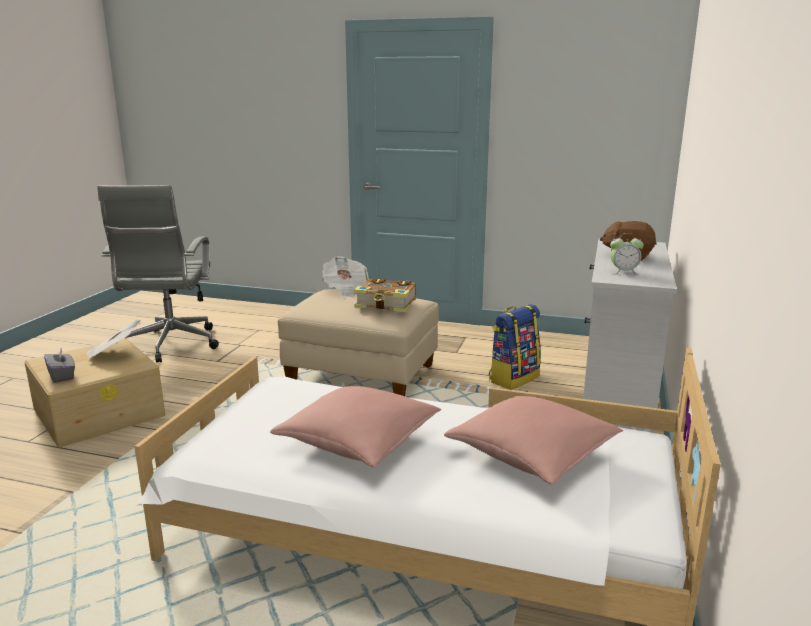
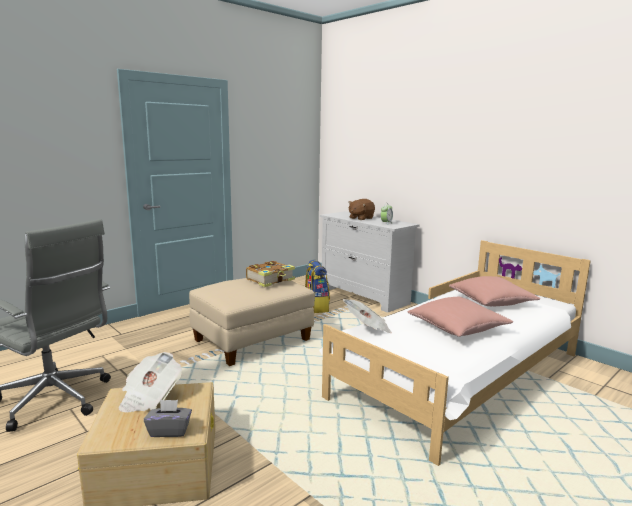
camera: 60 degrees left, 5 degrees down
newspaper [322,256,369,298] -> newspaper moved to [343,299,392,333]

